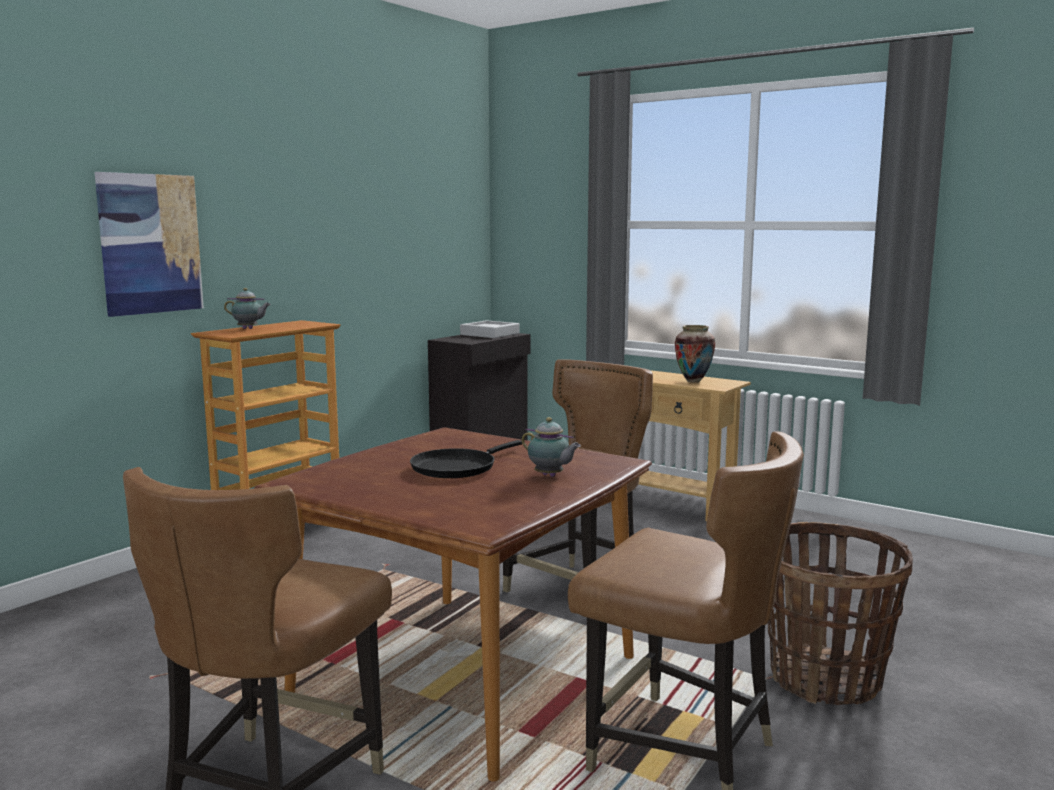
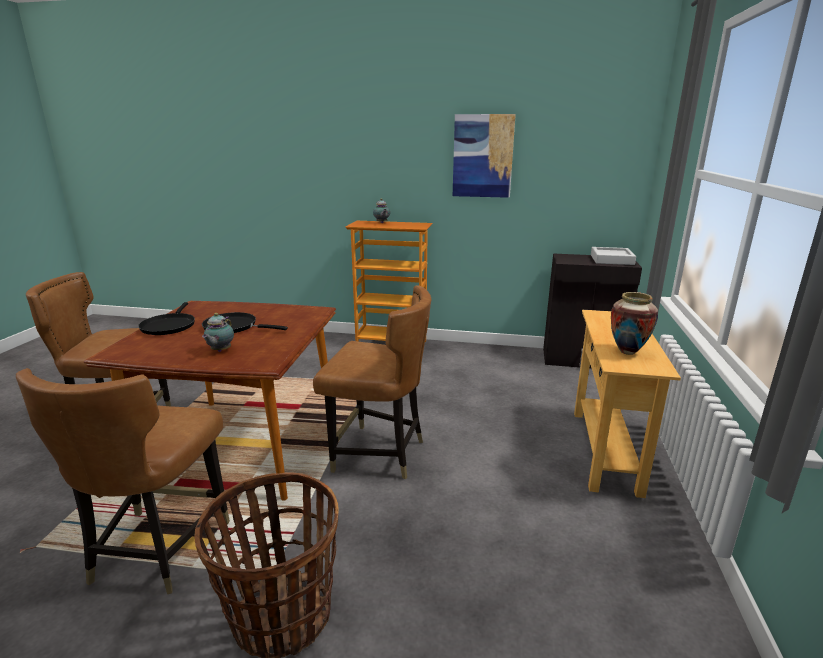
camera: 65 degrees right, 10 degrees up
picture [94,172,204,317] -> picture moved to [453,114,516,198]
none -> black frying pan [138,302,195,335]

